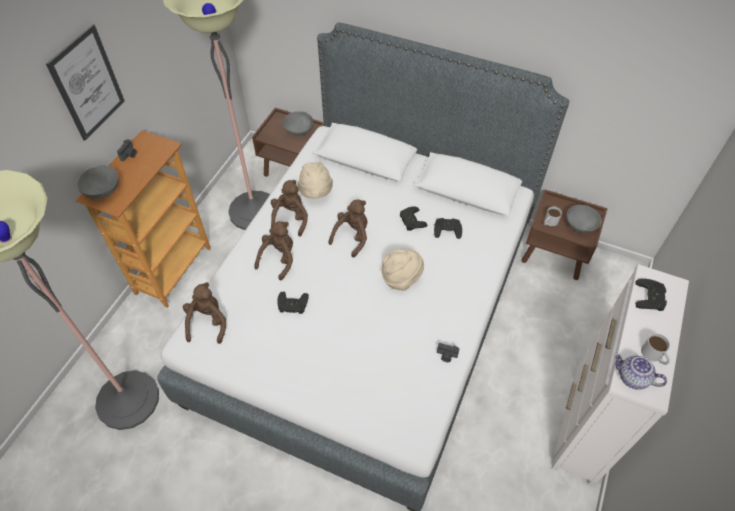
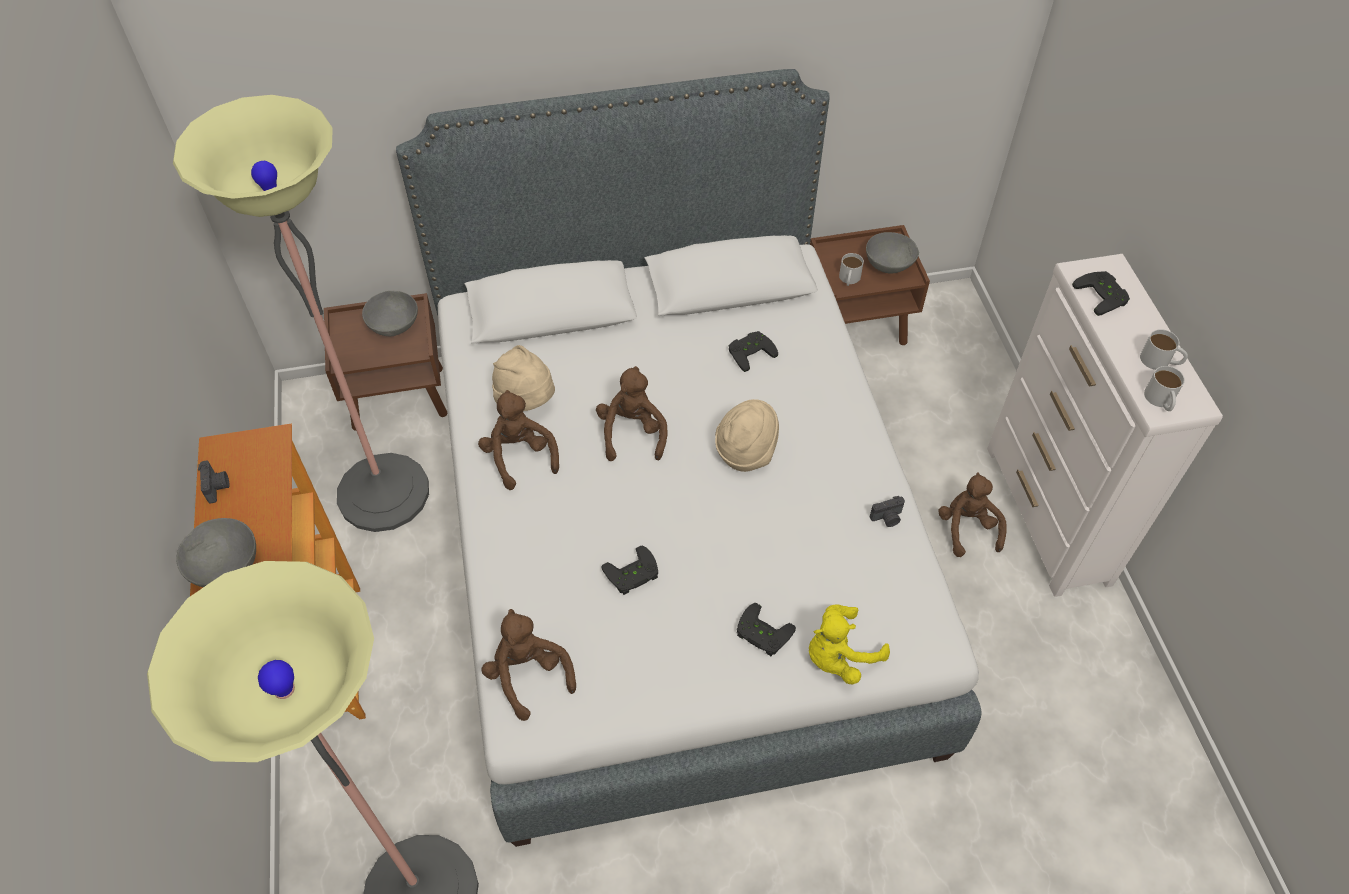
camera: 35 degrees left, 0 degrees up
picture [46,24,125,141] -> none
brown plush toy [254,221,293,281] -> brown plush toy moved to [938,472,1007,557]
black game controller [400,207,428,231] -> black game controller moved to [737,603,796,656]
teapot [614,353,667,389] -> white mug [1144,366,1185,411]
none -> yellow plush toy [809,605,890,685]

